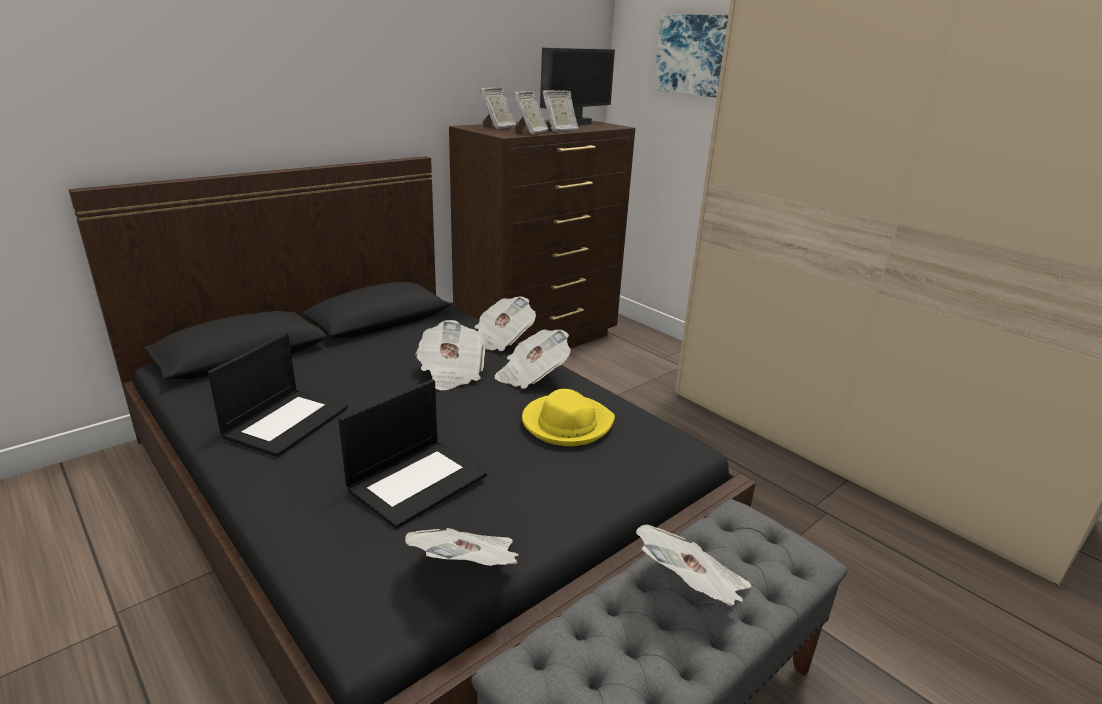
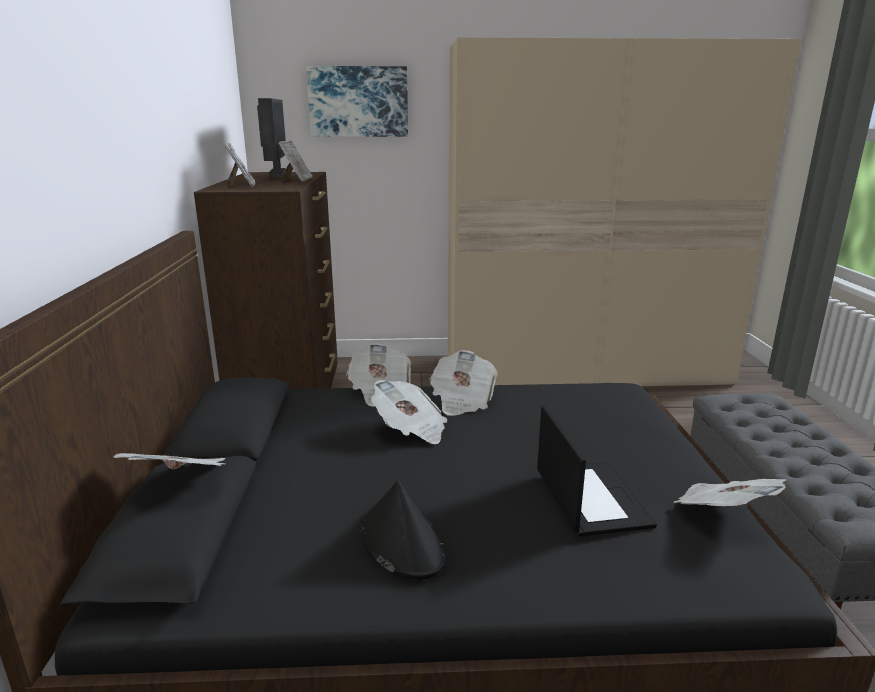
camera: 50 degrees left, 5 degrees down
laptop [208,333,348,457] -> black hat [359,481,446,580]
picture frame [514,91,548,135] -> none
yellow hat [522,389,615,446] -> none
newspaper [636,524,751,606] -> newspaper moved to [114,453,226,469]

